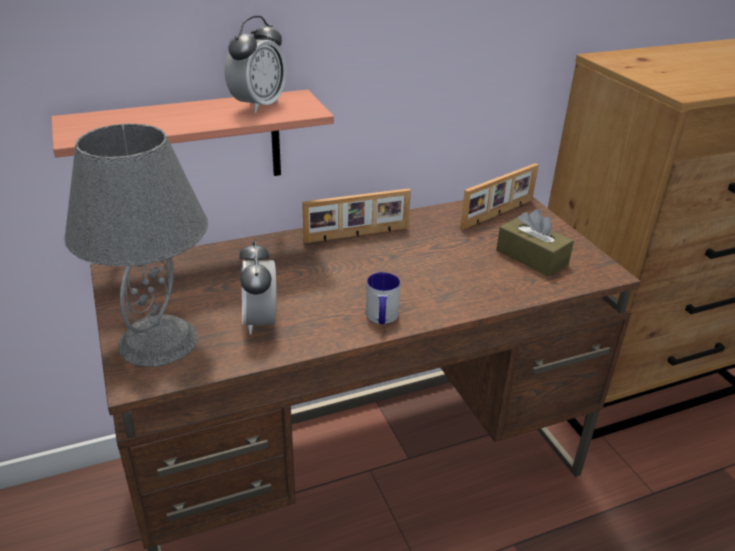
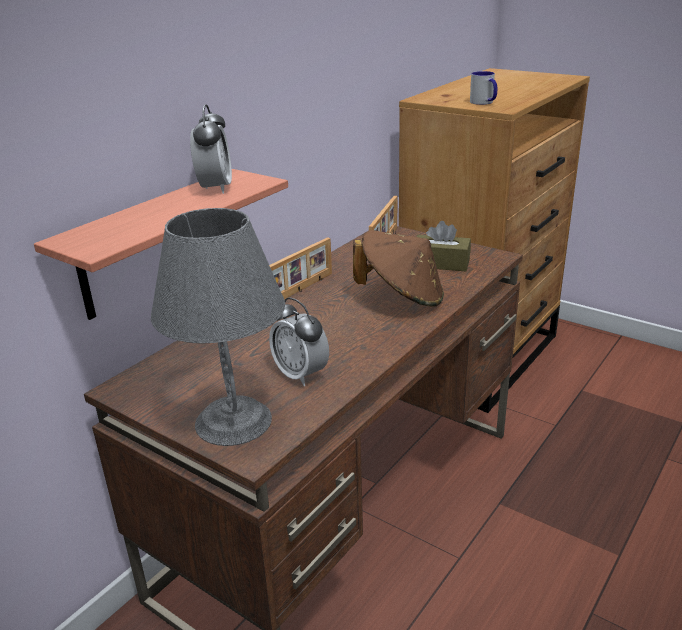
camera: 30 degrees left, 5 degrees down
mug [366,272,400,324] -> mug moved to [470,71,497,105]
none -> brown hat [353,230,444,307]

